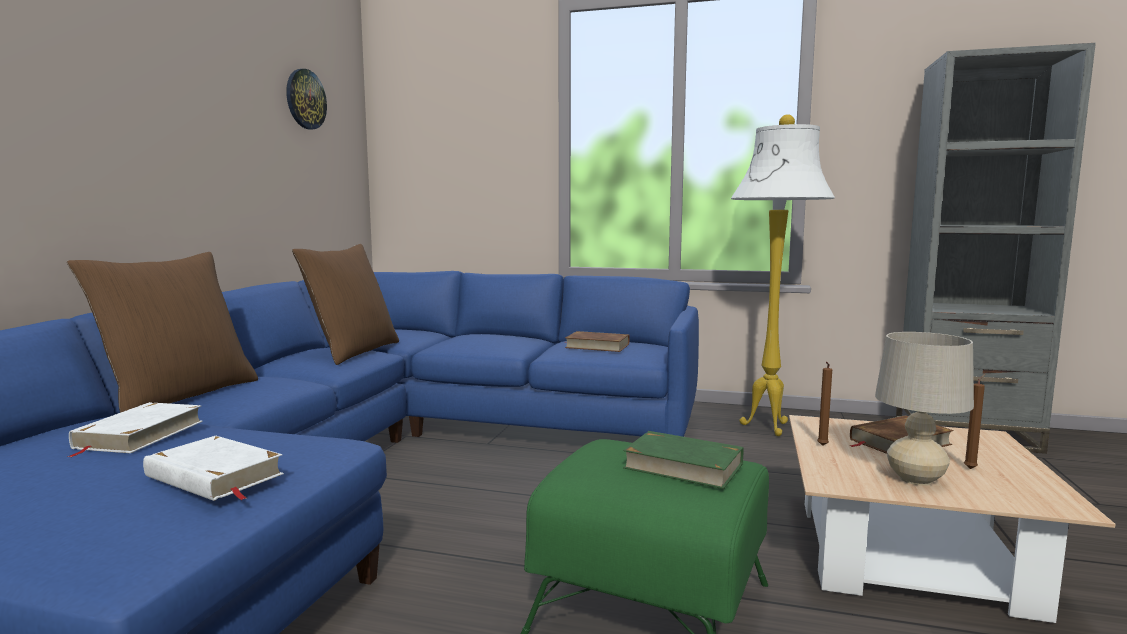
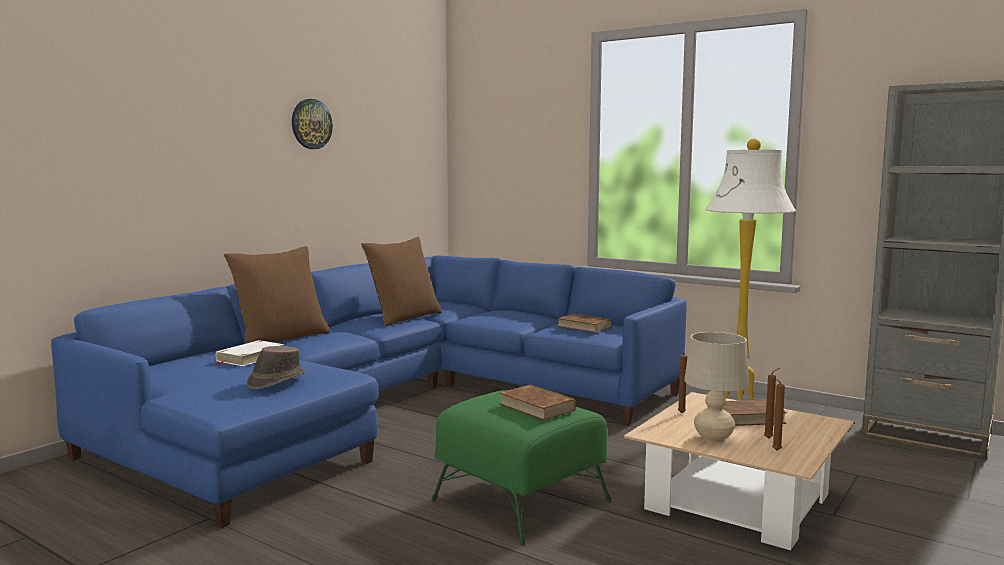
camera: 20 degrees right, 0 degrees up
white book [143,436,284,501] -> brown hat [247,346,305,389]
wall clock [286,69,327,130] -> wall clock moved to [292,99,333,149]
green book [623,431,743,489] -> brown book [499,385,576,421]
none -> brown candle [772,377,785,451]

